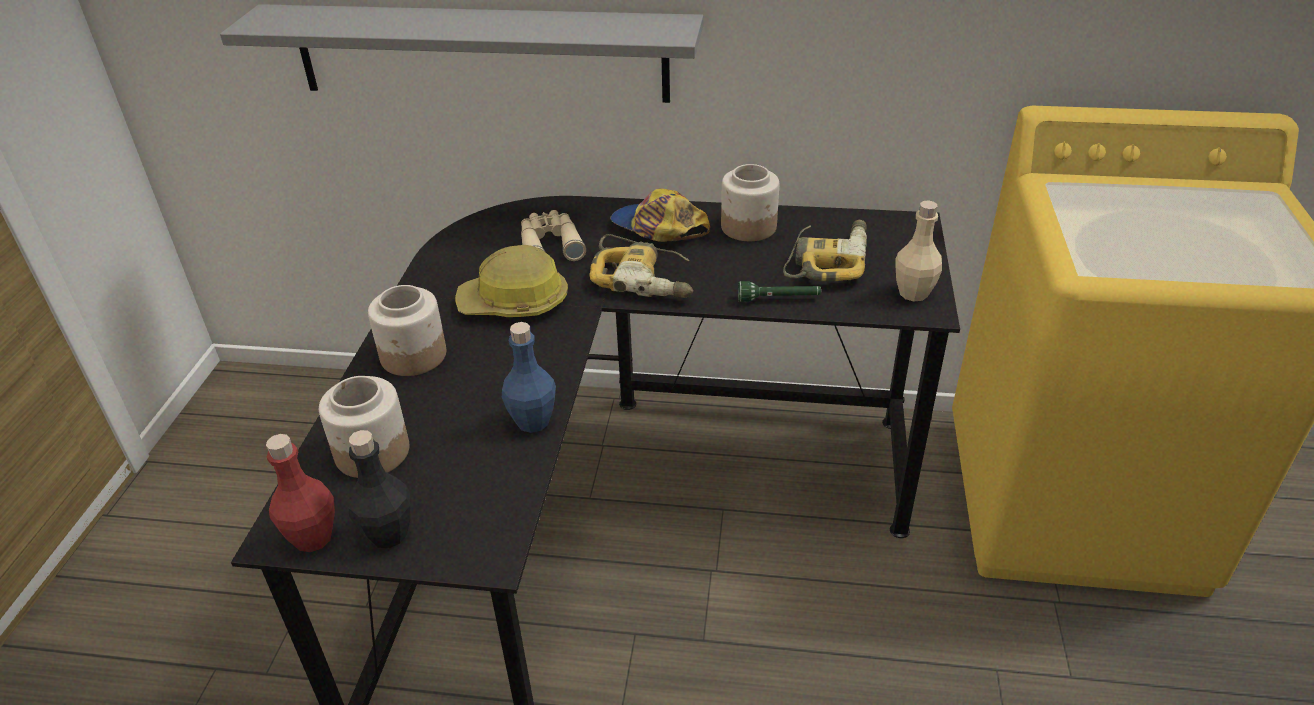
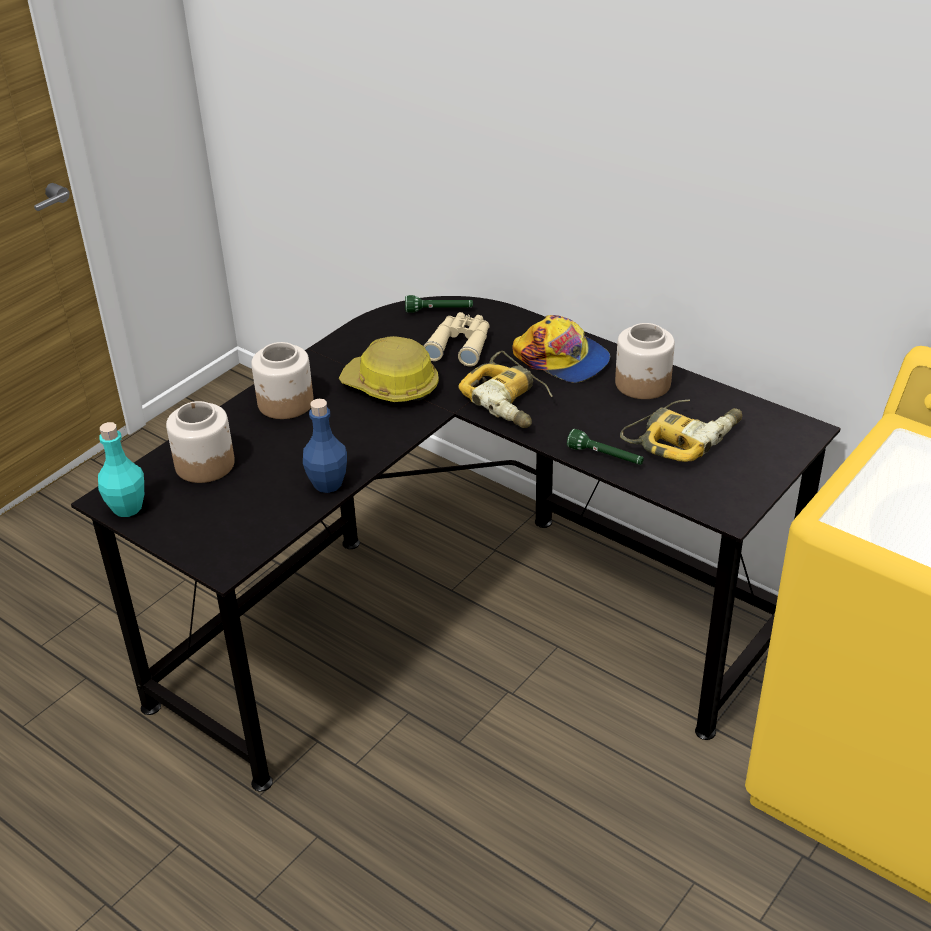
camera: 30 degrees right, 0 degrees up
grey shelf [220,4,704,103] -> none
red bottle [266,434,335,552] -> turquoise bottle [98,422,144,517]
black bottle [348,430,410,548] -> none
cap [610,188,710,242] -> cap turned 150 degrees clockwise [512,315,610,383]
beige bottle [896,200,942,301] -> none
none -> green flashlight [405,295,473,313]

